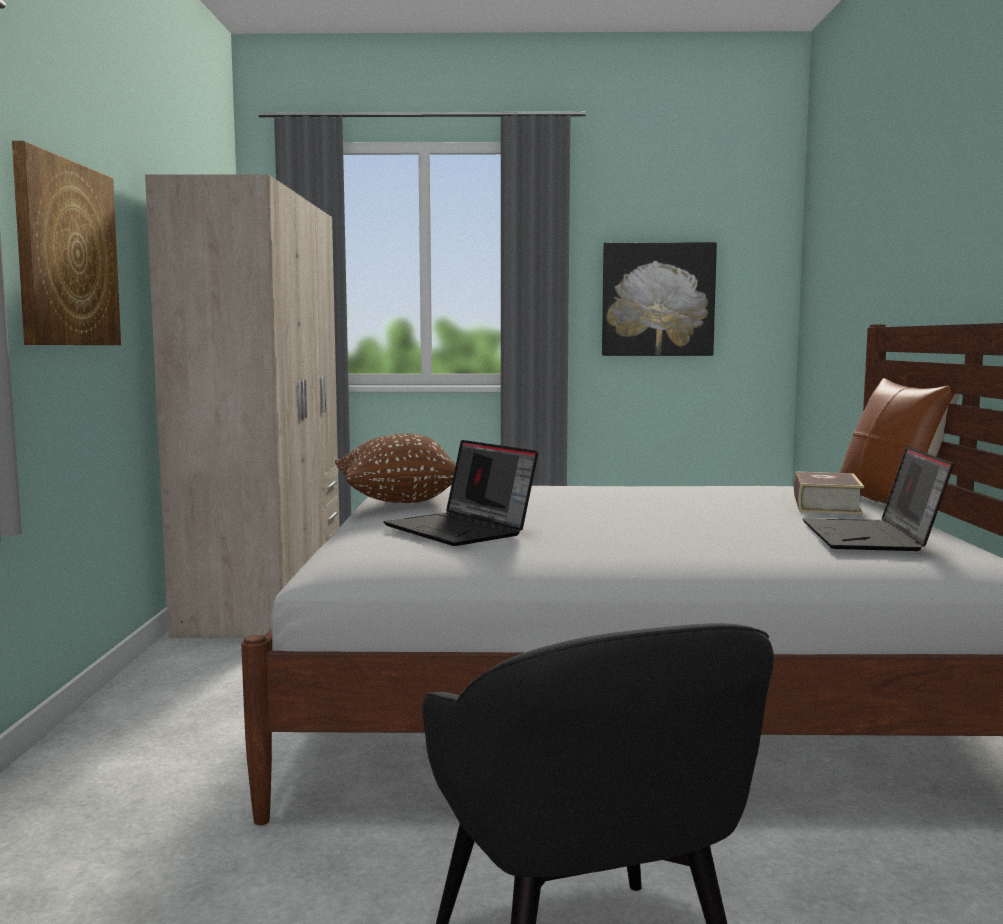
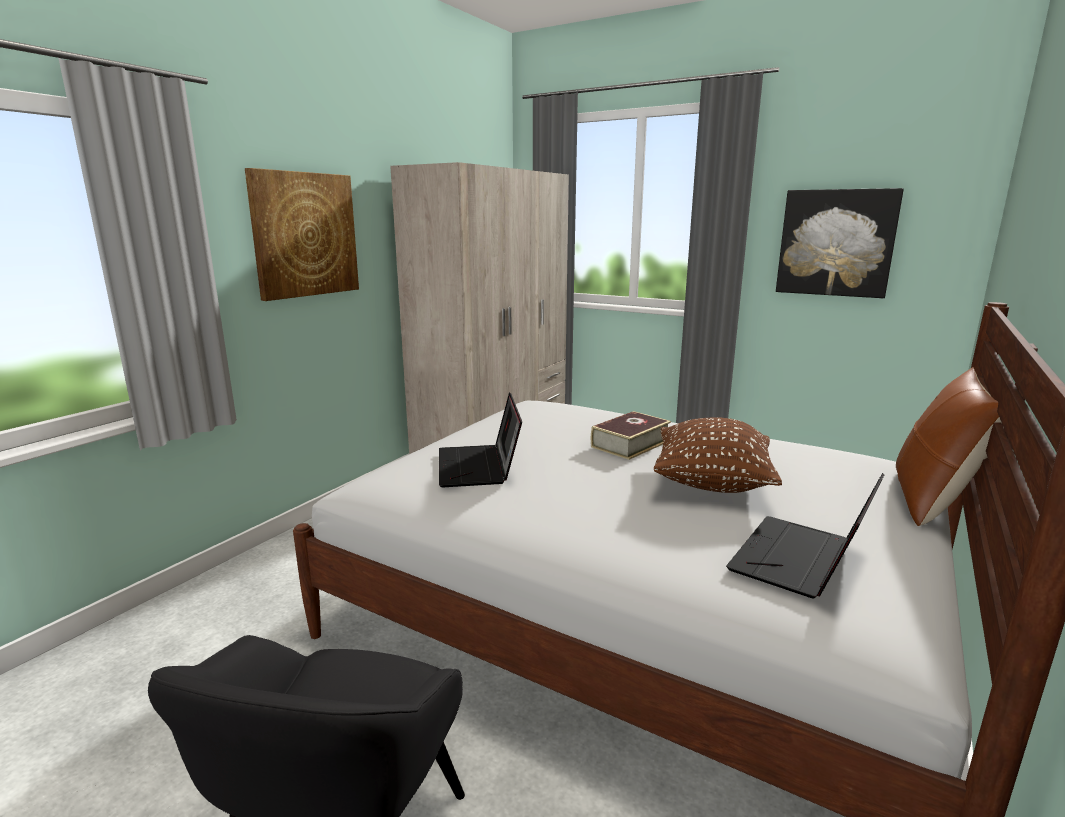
camera: 30 degrees right, 10 degrees up
brown pillow [335,434,456,503] -> brown pillow moved to [654,417,782,493]
book [794,471,864,514] -> book moved to [591,411,671,460]

